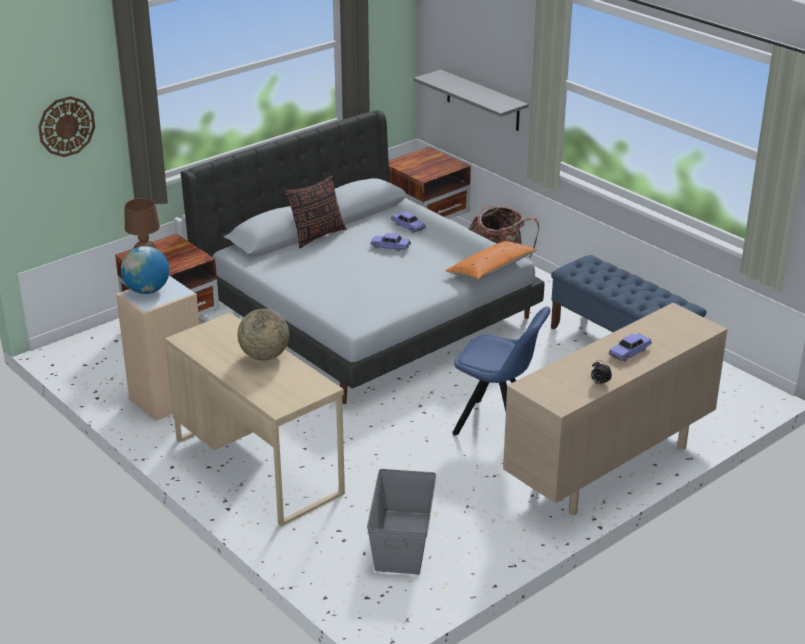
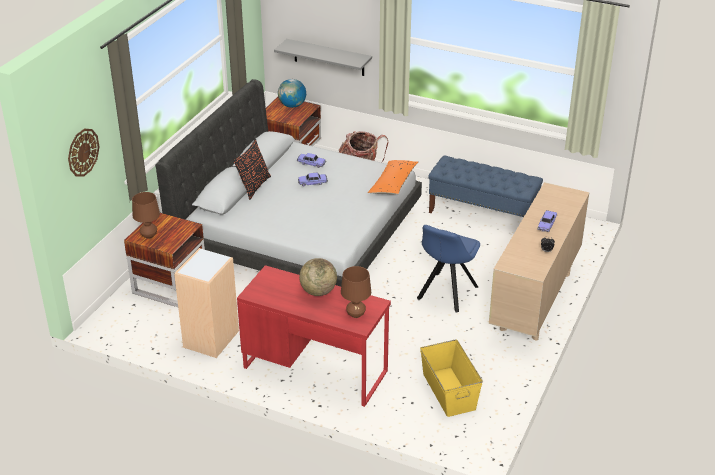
camera: 25 degrees left, 5 degrees up
globe [121,246,170,294] -> globe moved to [278,79,306,108]
beige desk [165,313,345,526] -> red desk [237,265,391,407]
grey storage box [367,469,436,574] -> yellow storage box [420,339,483,417]
blue chair [452,306,551,436] -> blue chair turned 120 degrees clockwise [417,225,480,312]
none -> brown table lamp [341,266,371,318]

